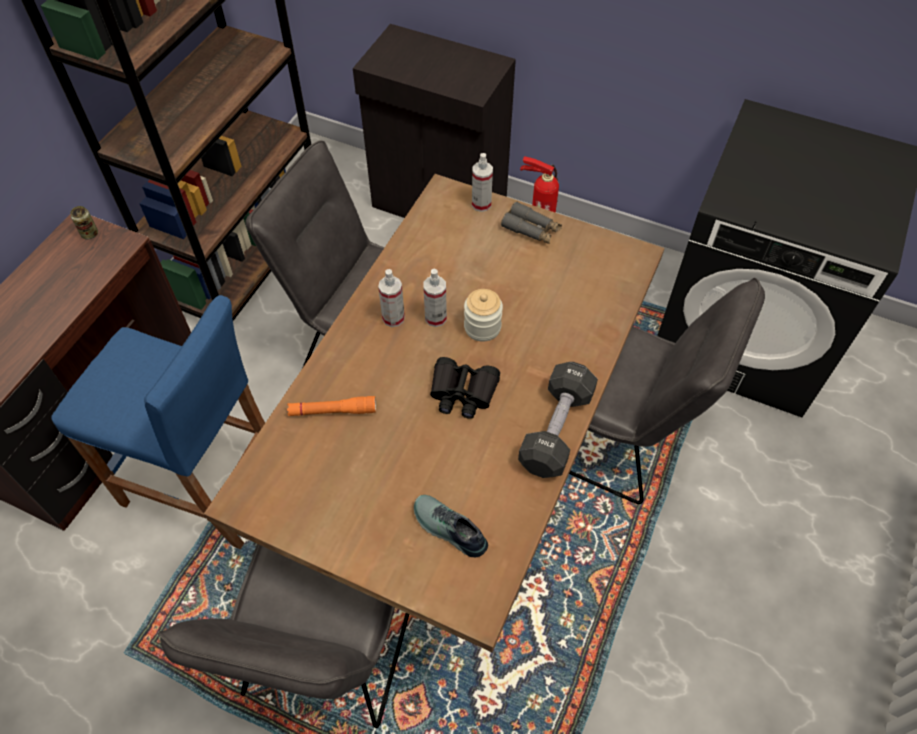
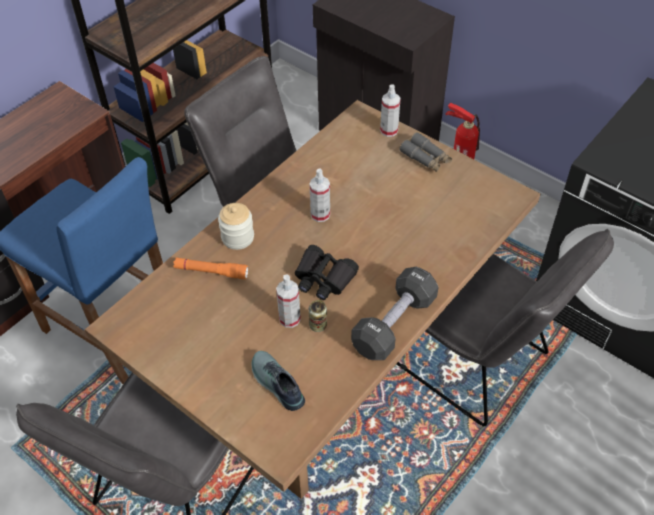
camera: 15 degrees right, 5 degrees down
can [70,206,98,239] -> can moved to [309,300,327,332]
spray bottle [378,269,405,327] -> spray bottle moved to [276,275,301,328]
jar [464,289,503,342] -> jar moved to [218,203,254,250]

